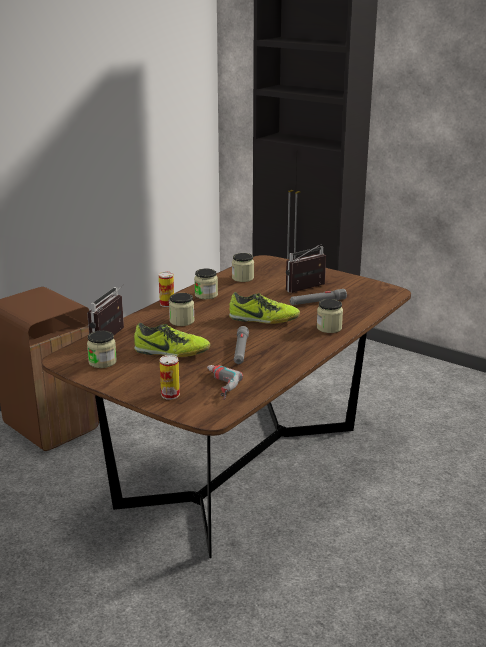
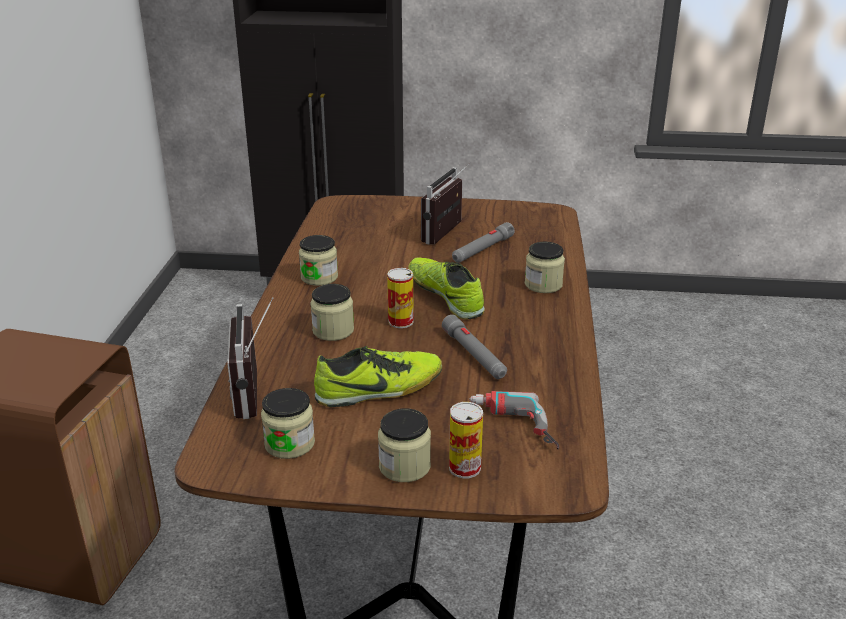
camera: 30 degrees left, 5 degrees up
can [159,272,174,307] -> can moved to [387,268,414,328]
shoe [229,292,300,324] -> shoe turned 105 degrees counterclockwise [408,257,485,319]
jar [232,253,254,282] -> jar moved to [378,408,431,482]

